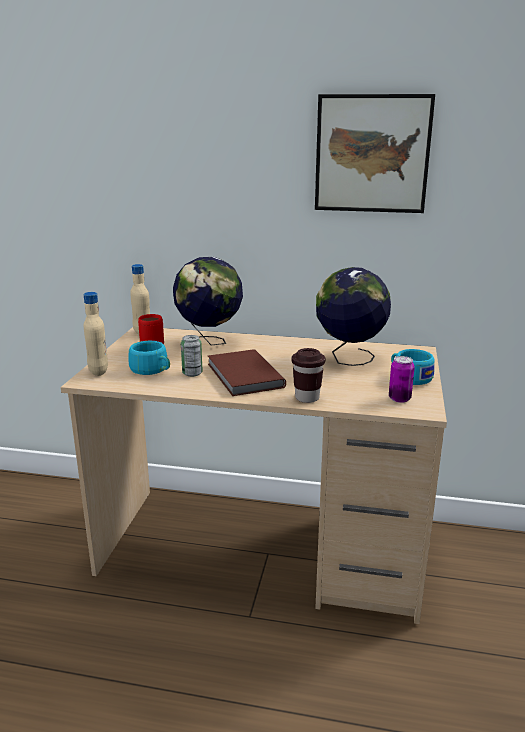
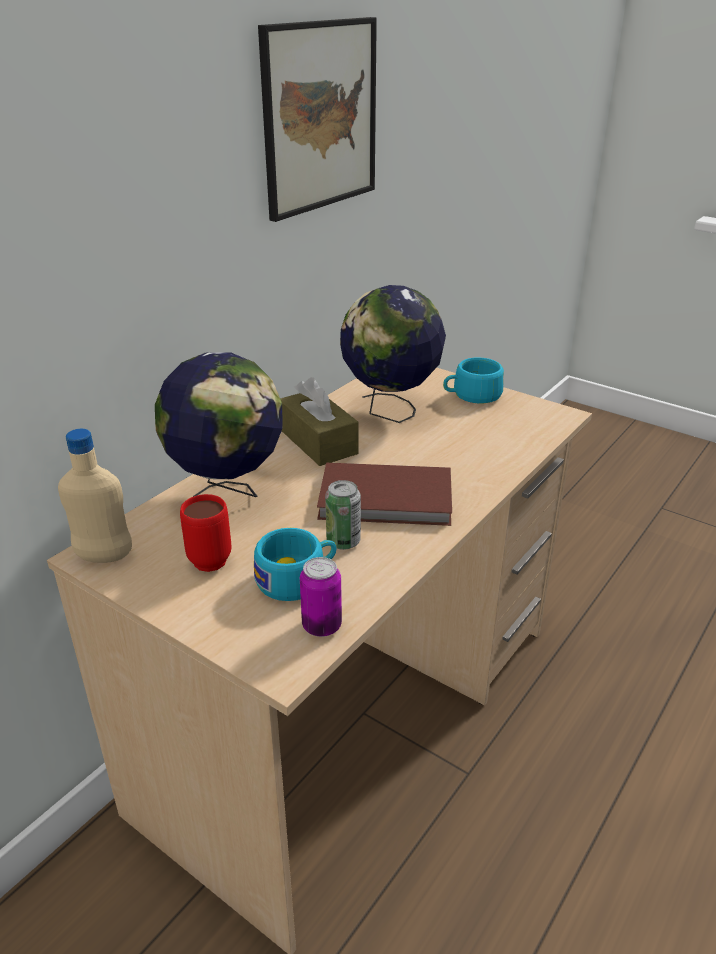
camera: 65 degrees left, 10 degrees up
beige bottle [84,292,108,376] -> none
brown cup [292,348,325,403] -> none
can [389,356,415,403] -> can moved to [300,557,342,637]
none -> brown tissue box [280,377,359,466]

